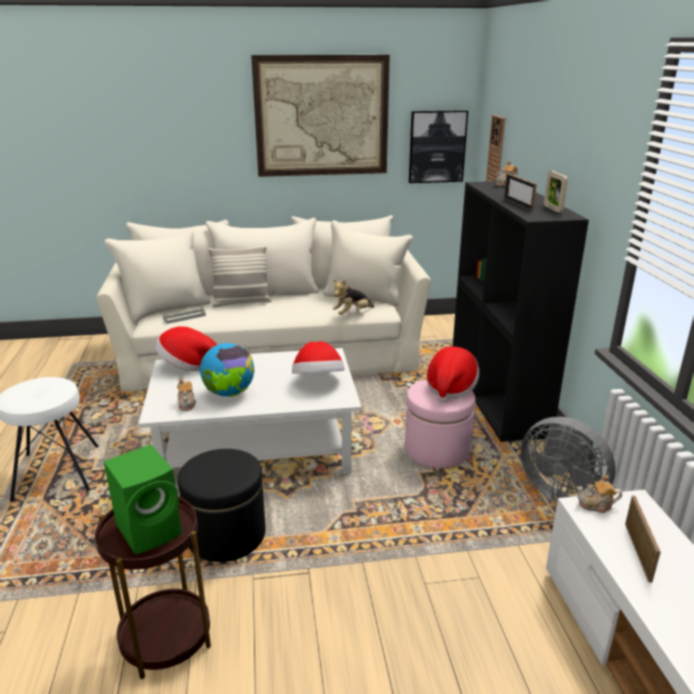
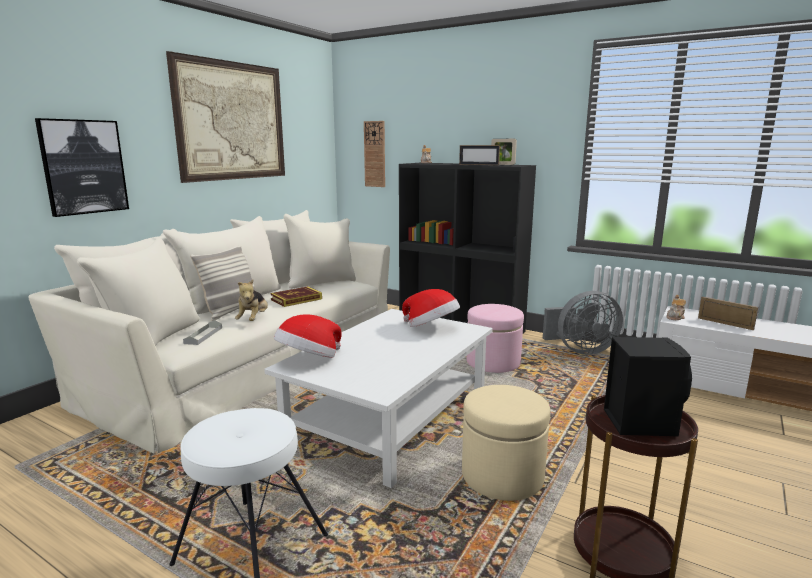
camera: 50 degrees left, 10 degrees down
green speaker [104,445,182,555] -> black speaker [604,337,692,437]
teapot [177,379,196,411] -> none
black ottoman [178,449,266,562] -> beige ottoman [462,385,551,501]
globe [200,343,255,397] -> none
plush toy [333,280,374,315] -> plush toy moved to [235,279,268,321]
picture [409,110,468,183] -> picture moved to [35,118,129,217]
hat [426,346,479,402] -> none
none -> book [270,286,322,307]

